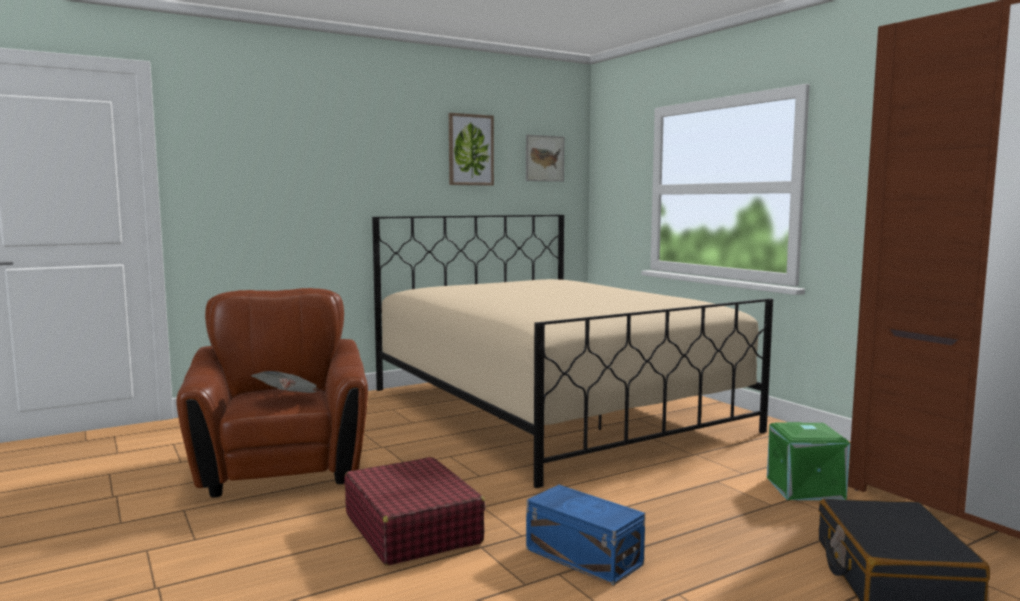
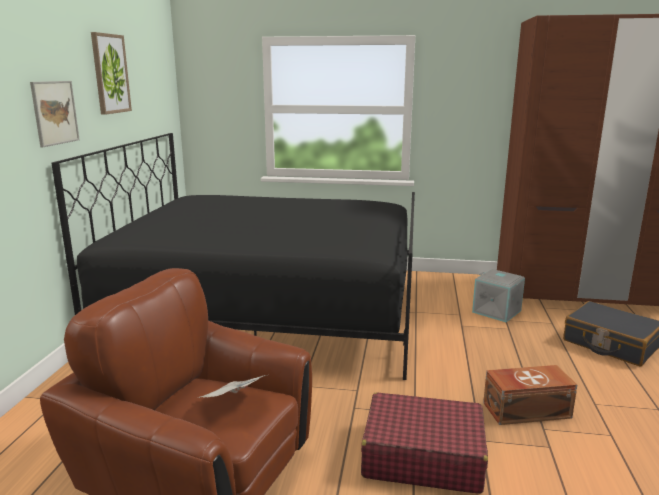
camera: 50 degrees left, 10 degrees up
beige bed [372,215,773,488] -> black bed [51,133,415,380]
picture [526,135,564,182] -> picture moved to [30,81,80,148]
blue storage box [526,485,645,586] -> brown storage box [483,365,577,425]
green storage box [767,422,850,500] -> grey storage box [472,269,525,322]

